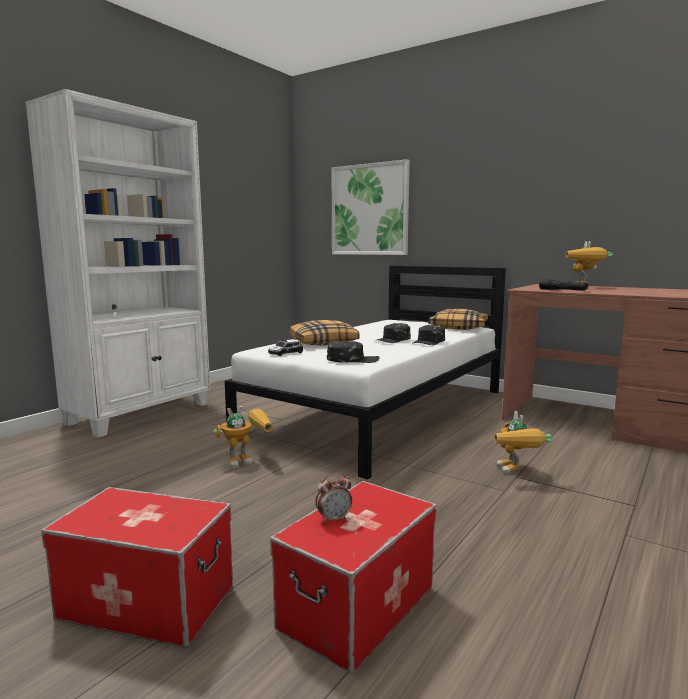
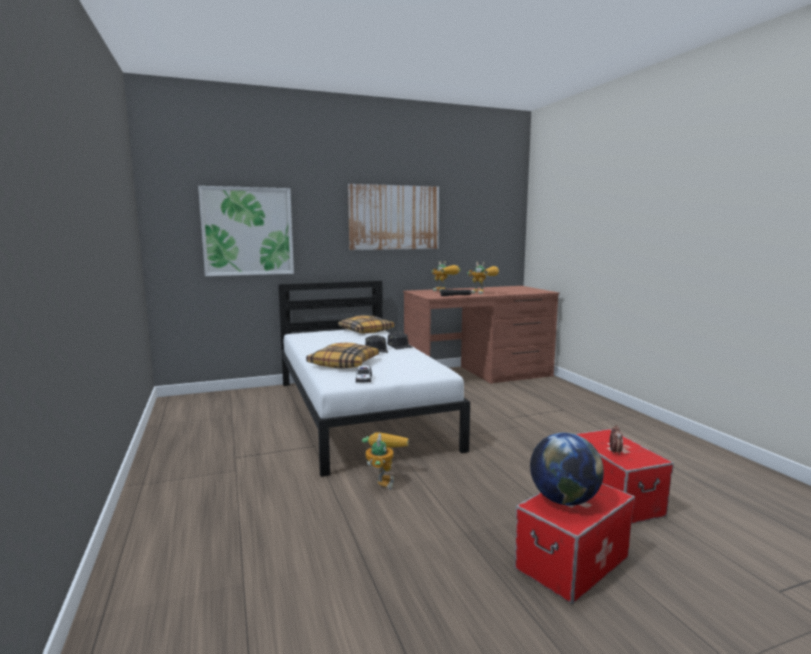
camera: 55 degrees left, 0 degrees up
white bookcase [25,89,210,438] -> none
black cap [327,341,380,363] -> none
toy robot [494,411,552,474] -> toy robot moved to [467,262,499,294]
none -> picture [348,184,439,250]
none -> globe [530,432,604,506]

